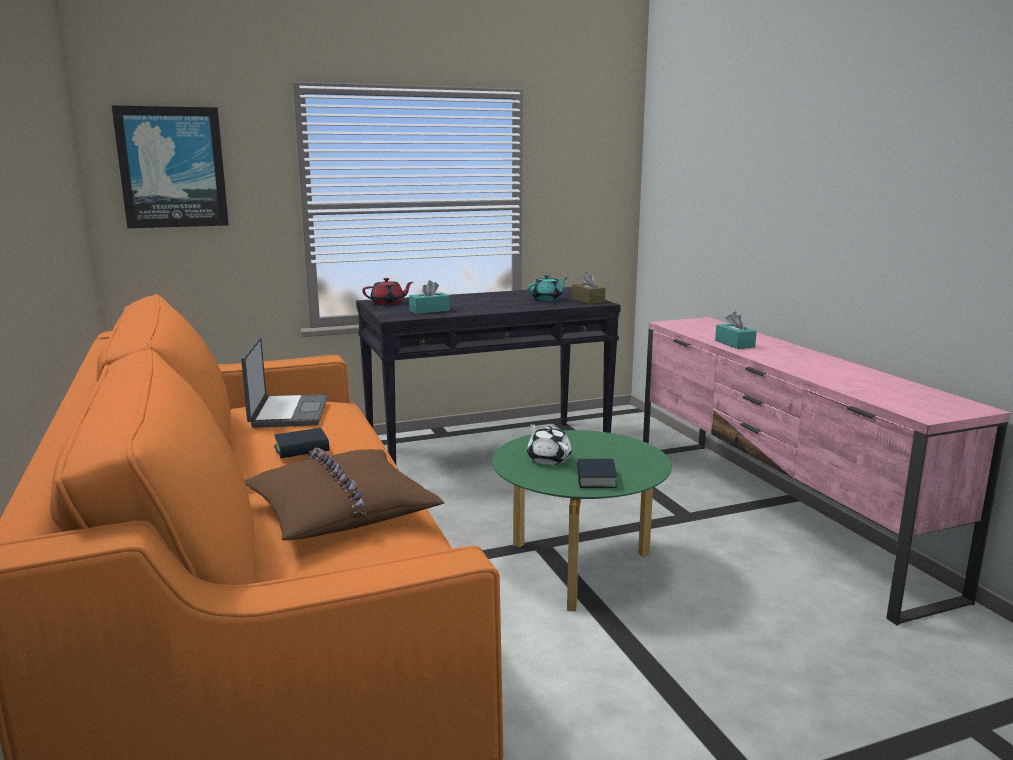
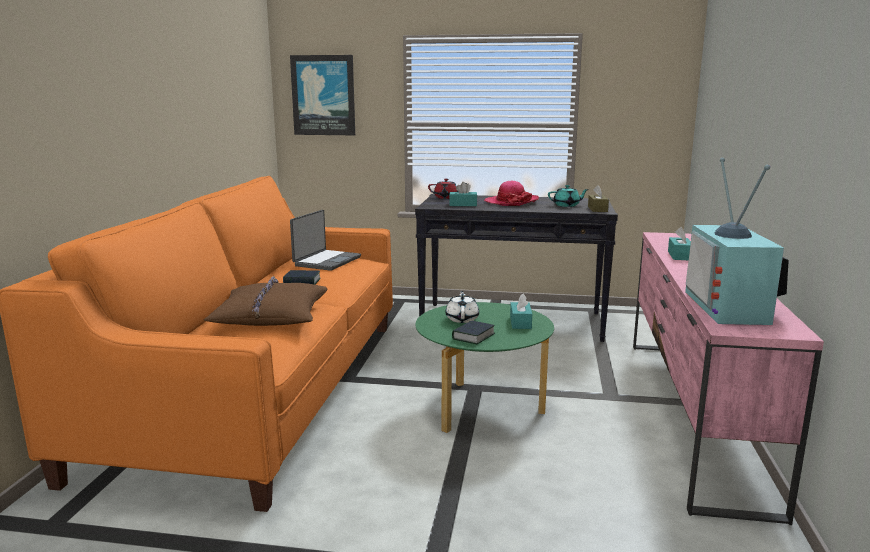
camera: 30 degrees right, 0 degrees up
none -> hat [484,181,539,206]
none -> turquoise tissue box [510,293,532,329]
none -> television [685,158,789,325]

